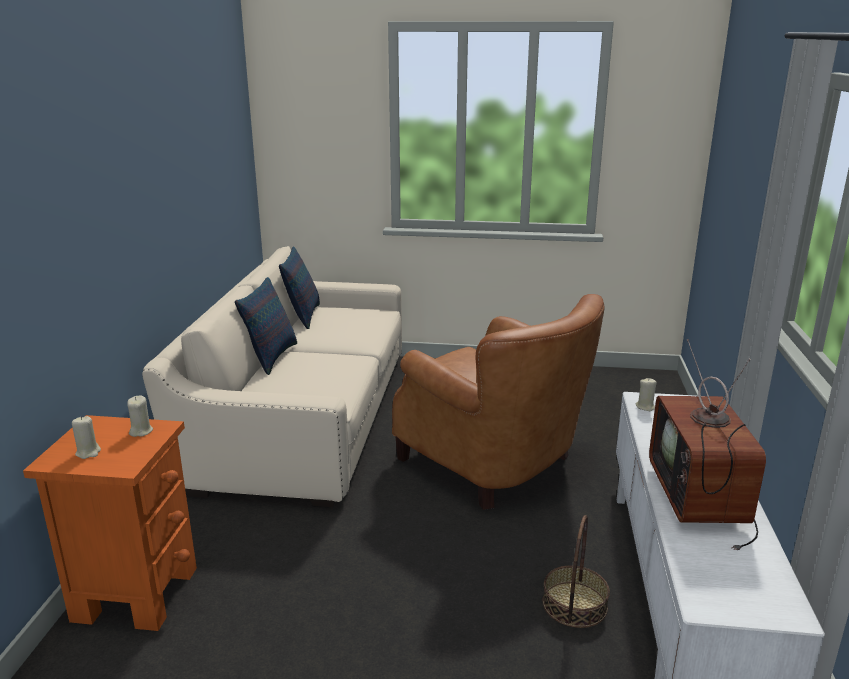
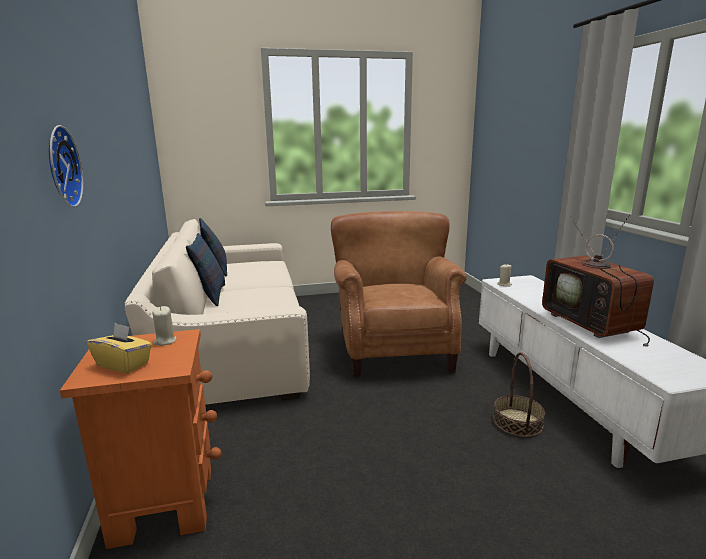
camera: 20 degrees left, 5 degrees down
beige candle [72,416,101,459] -> yellow tissue box [87,323,152,373]
brown armchair [392,294,605,510] -> brown armchair turned 120 degrees counterclockwise [331,211,467,377]
none -> wall clock [49,125,83,207]

